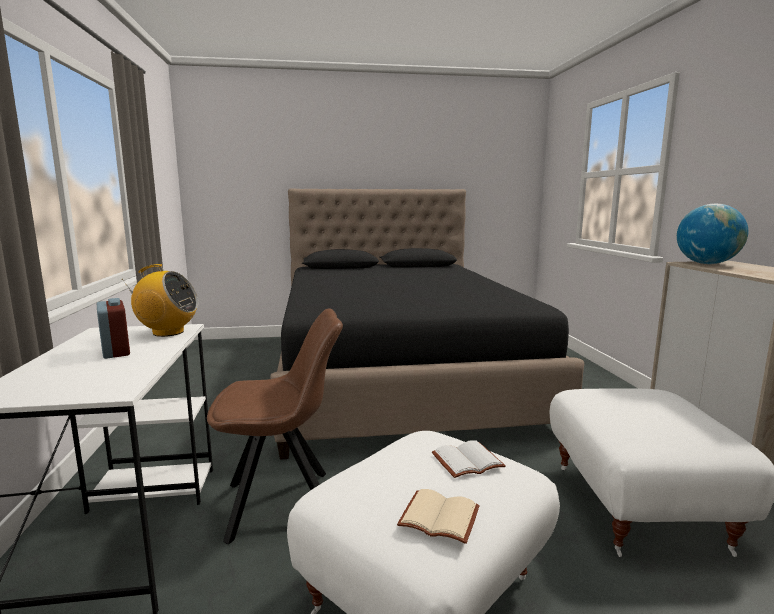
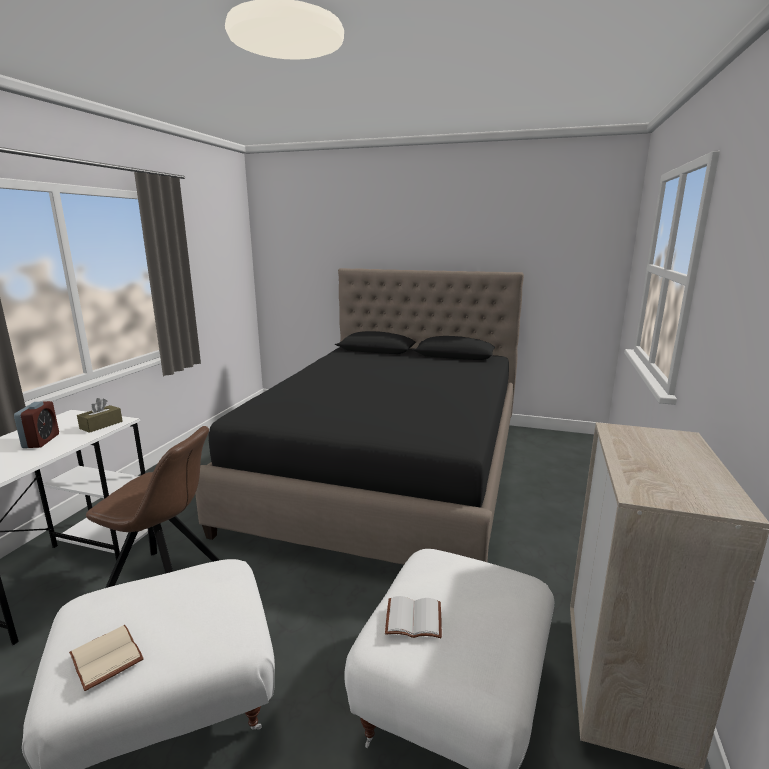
camera: 25 degrees right, 5 degrees up
radio [122,264,198,337] -> brown tissue box [77,398,123,433]
white book [432,440,506,478] -> white book moved to [385,596,442,638]
globe [677,203,748,264] -> none

